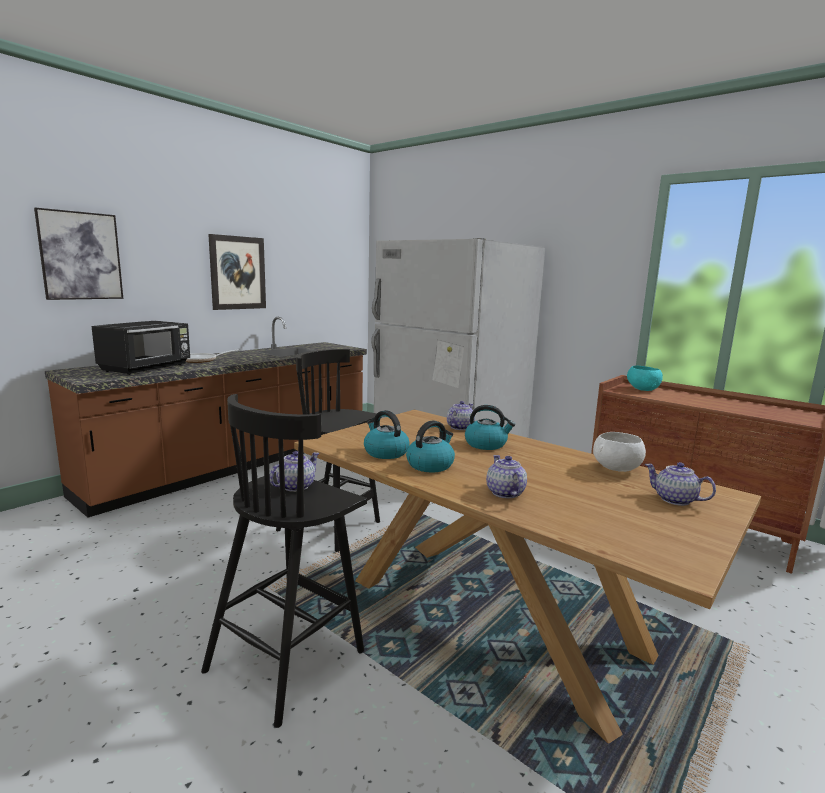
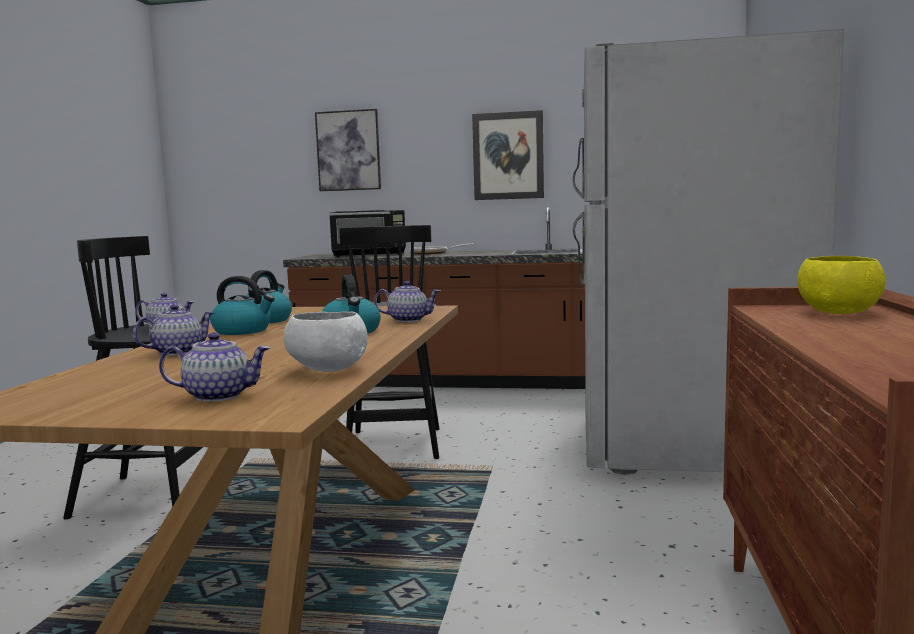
camera: 60 degrees right, 5 degrees down
turquoise bowl [627,366,663,391] -> yellow bowl [797,256,885,314]
teapot [645,462,716,506] -> teapot turned 75 degrees clockwise [159,332,271,402]

